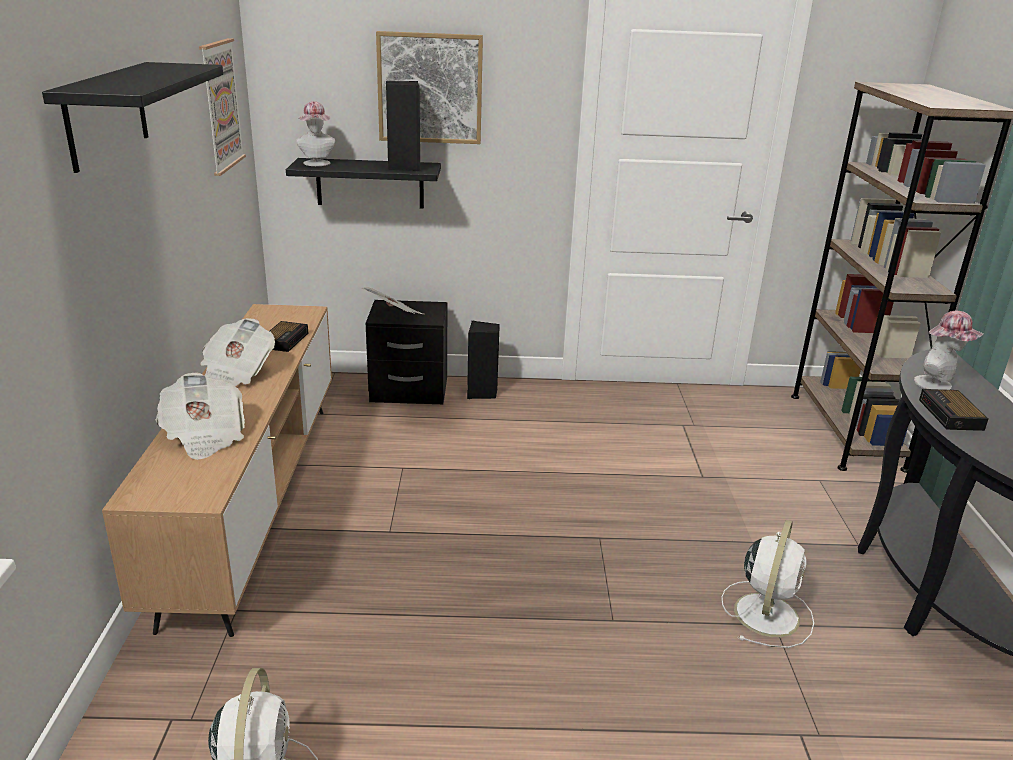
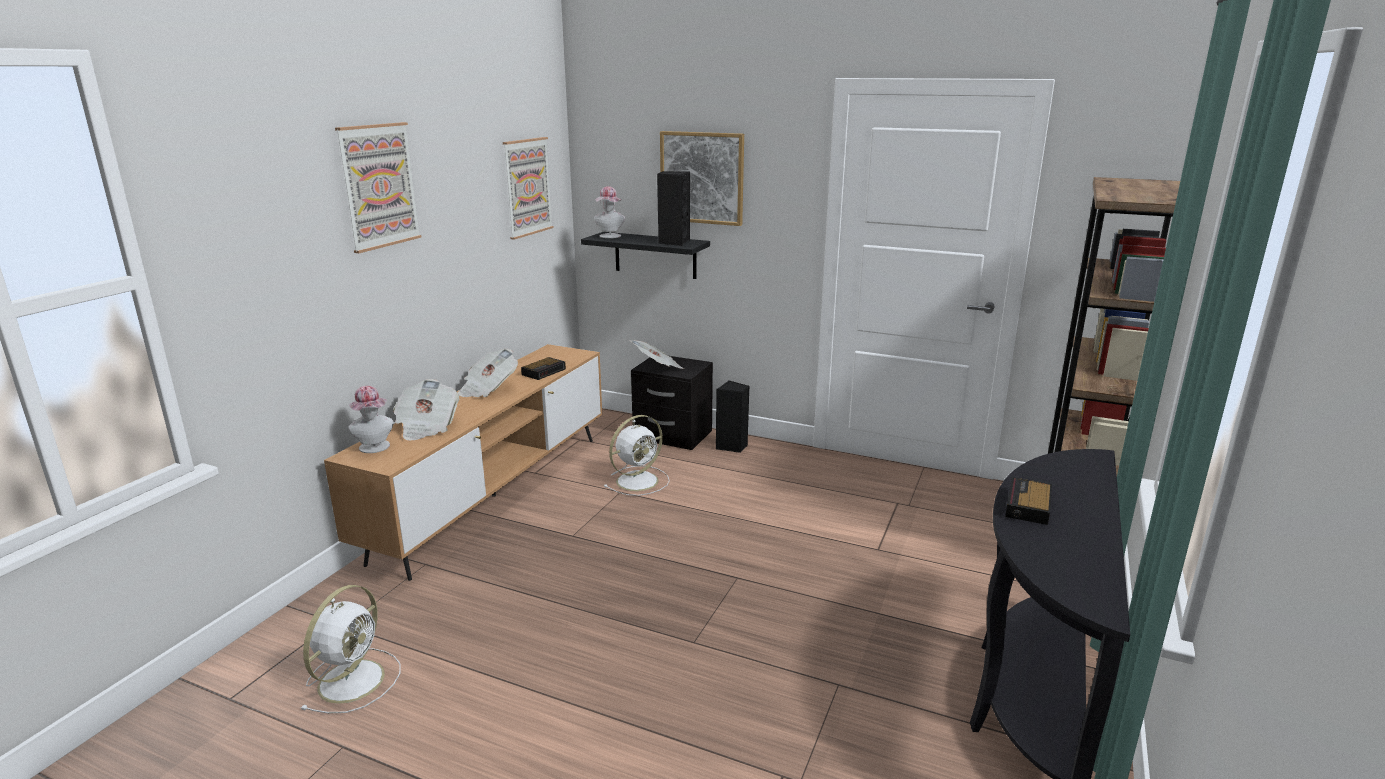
camera: 25 degrees right, 5 degrees down
black shelf [42,62,223,173] -> picture [335,122,422,253]
white fan [721,520,814,648] -> white fan moved to [604,415,670,496]
hat [914,311,983,390] -> hat moved to [348,386,394,453]

